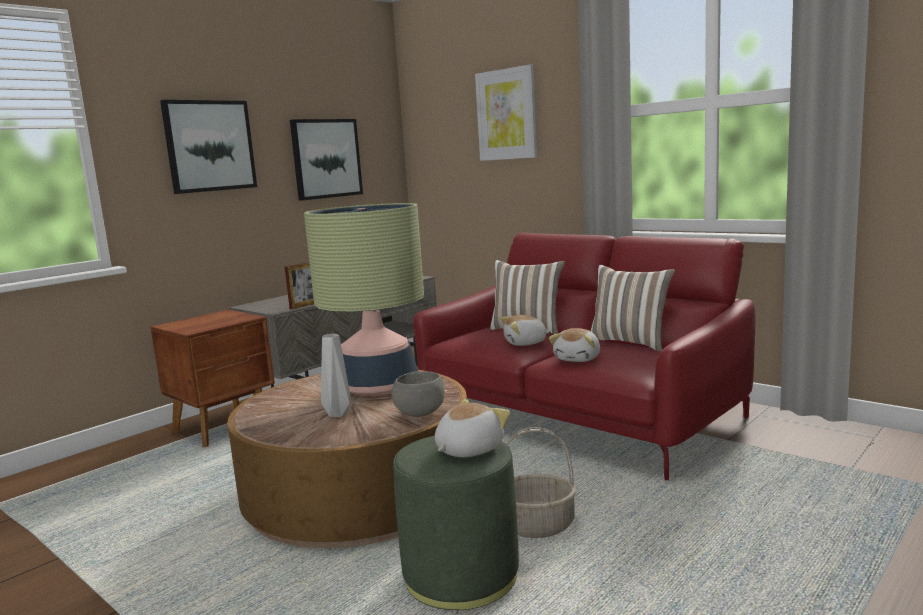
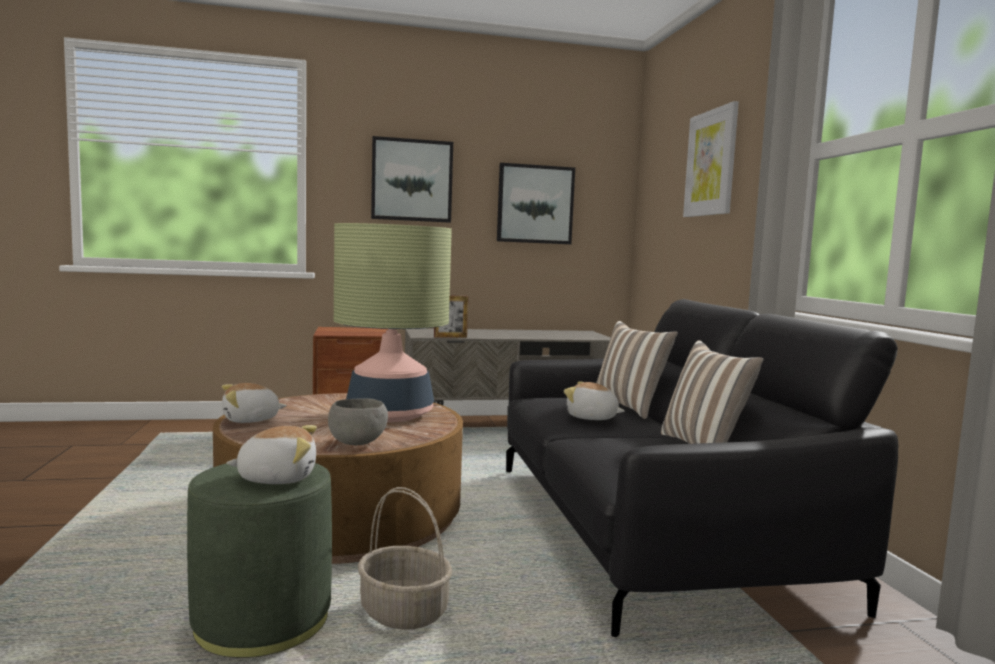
camera: 35 degrees right, 5 degrees down
grey vase [321,334,351,417] -> none
red sofa [414,233,756,481] -> black sofa [506,299,898,637]
plush toy [549,328,600,362] -> plush toy moved to [222,383,287,423]

